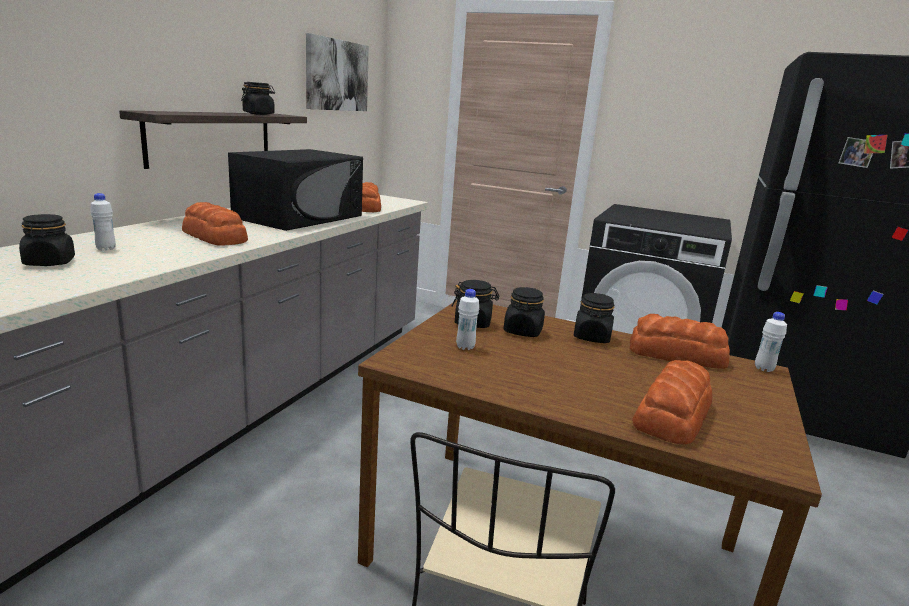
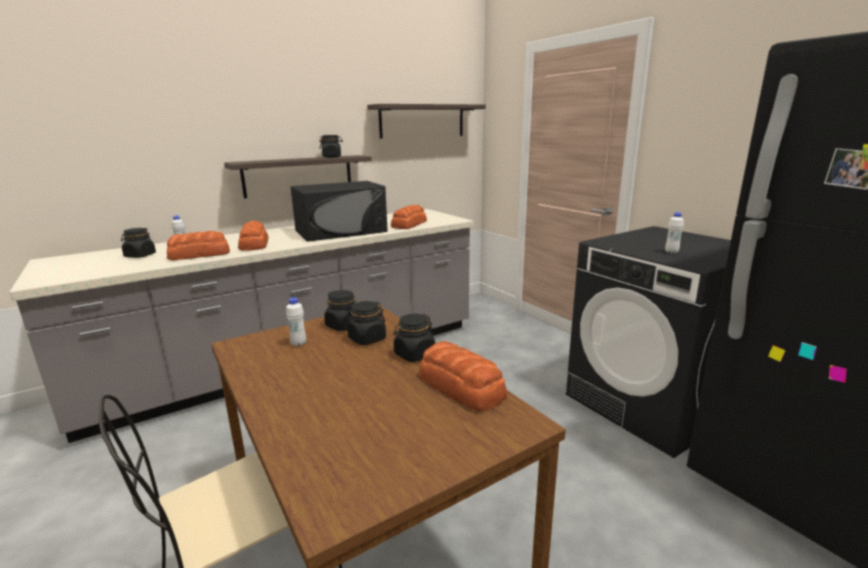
camera: 35 degrees right, 0 degrees up
picture [306,33,369,111] -> shelf [367,104,486,139]
bread [633,360,712,444] -> bread moved to [167,231,230,260]
white bottle [755,312,787,372] -> white bottle moved to [665,212,684,253]

